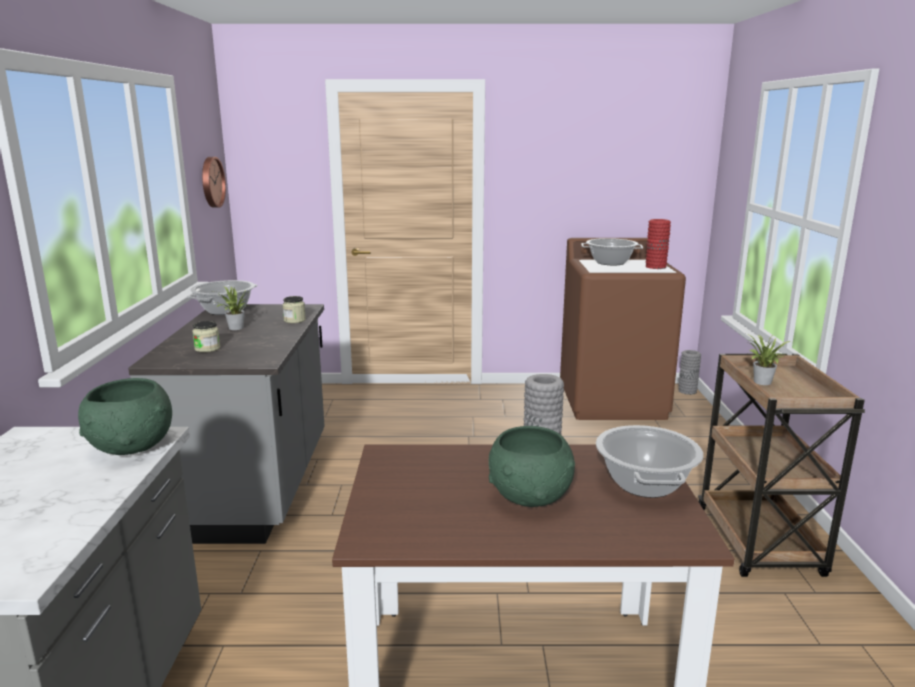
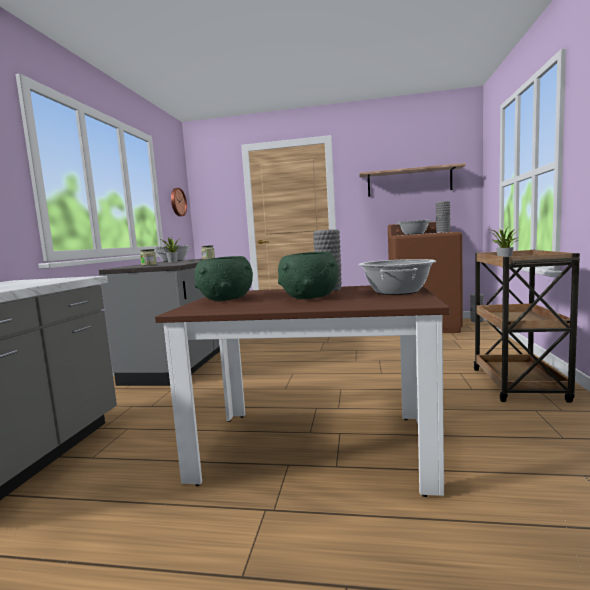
camera: 10 degrees right, 10 degrees down
green bowl [78,378,172,455] -> green bowl moved to [195,256,253,301]
red vase [646,219,671,269] -> grey vase [435,201,450,233]
none -> shelf [359,163,466,197]

